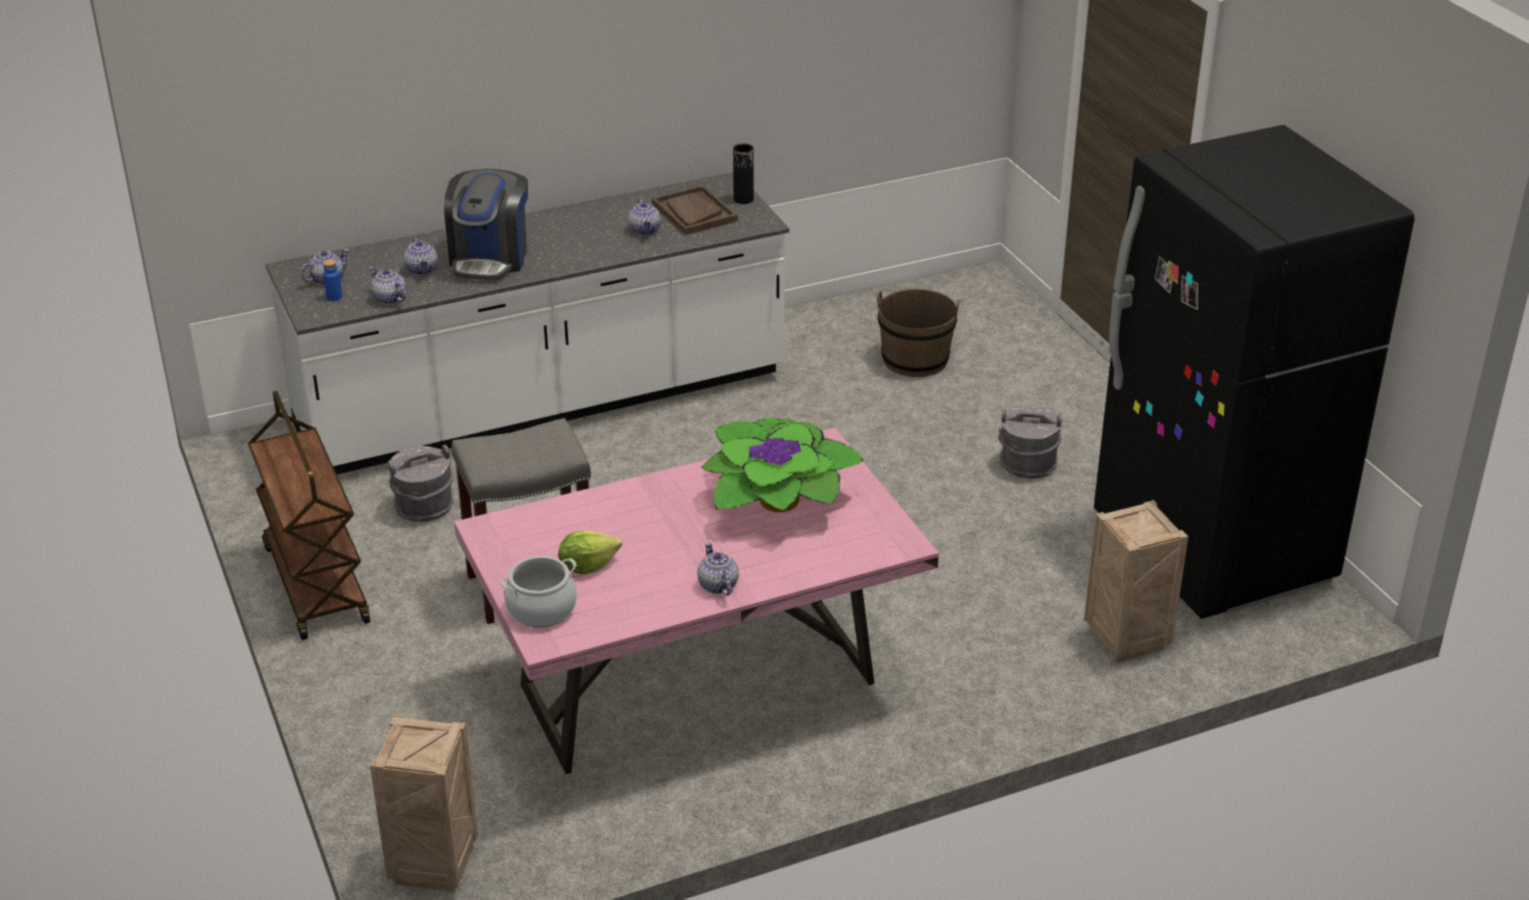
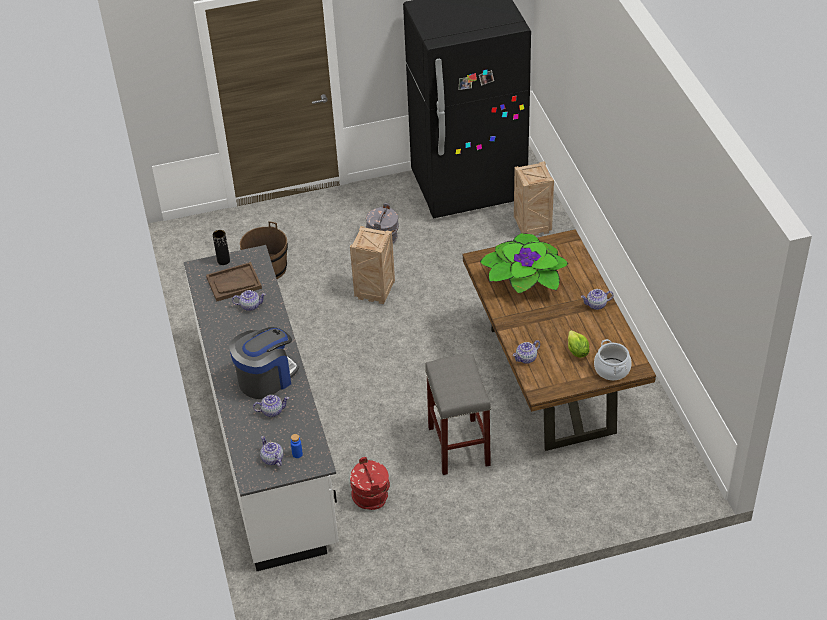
camera: 80 degrees left, 10 degrees up
brown cart [248,391,370,640] -> none
teapot [369,267,406,304] -> teapot moved to [513,340,540,364]
crate [370,714,478,892] -> crate moved to [350,226,395,304]
grey bucket [388,445,454,522] -> red bucket [350,457,390,510]
coffee machine [444,169,528,281] -> coffee machine turned 60 degrees counterclockwise [229,327,299,399]
pink dining table [454,428,939,774] -> brown dining table [463,229,656,451]

